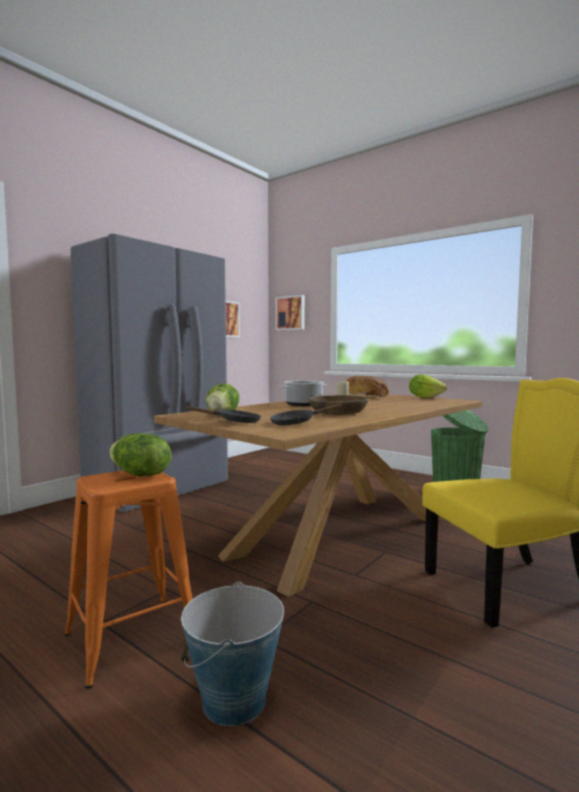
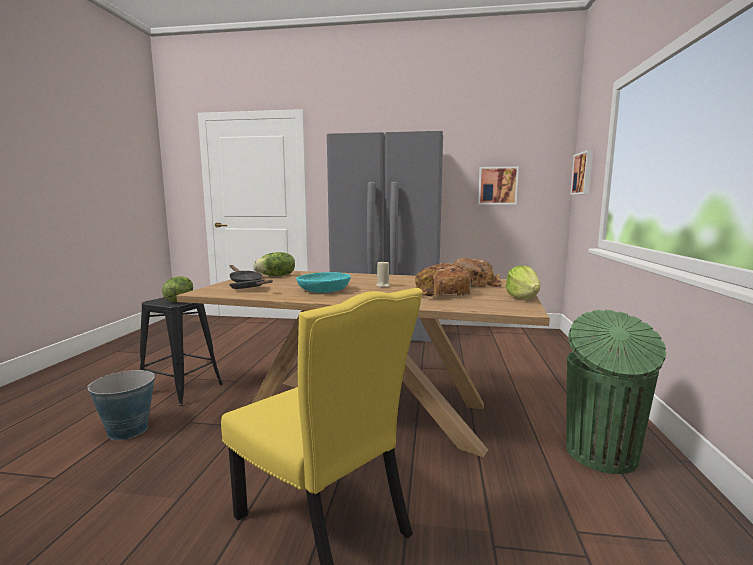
camera: 60 degrees right, 5 degrees up
orange stool [64,470,193,689] -> black stool [140,297,223,406]
cooking pot [280,381,326,406] -> none
brown bowl [309,395,369,415] -> turquoise bowl [296,272,351,293]
none -> bread [415,263,471,296]

